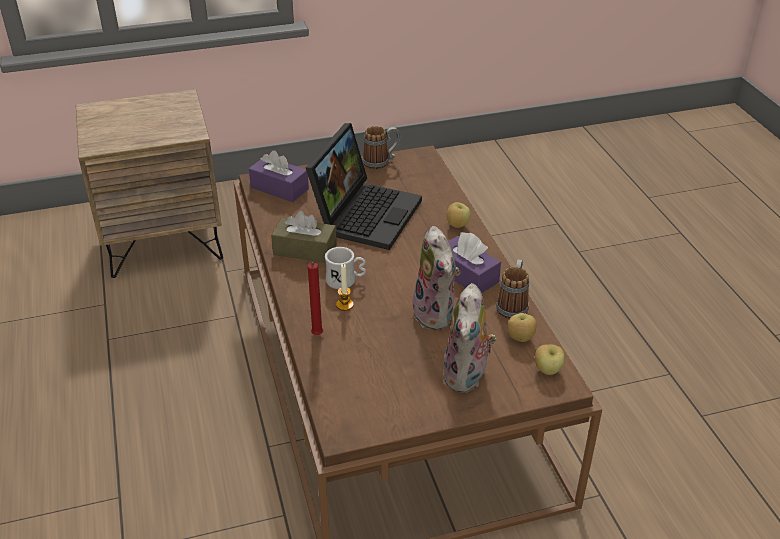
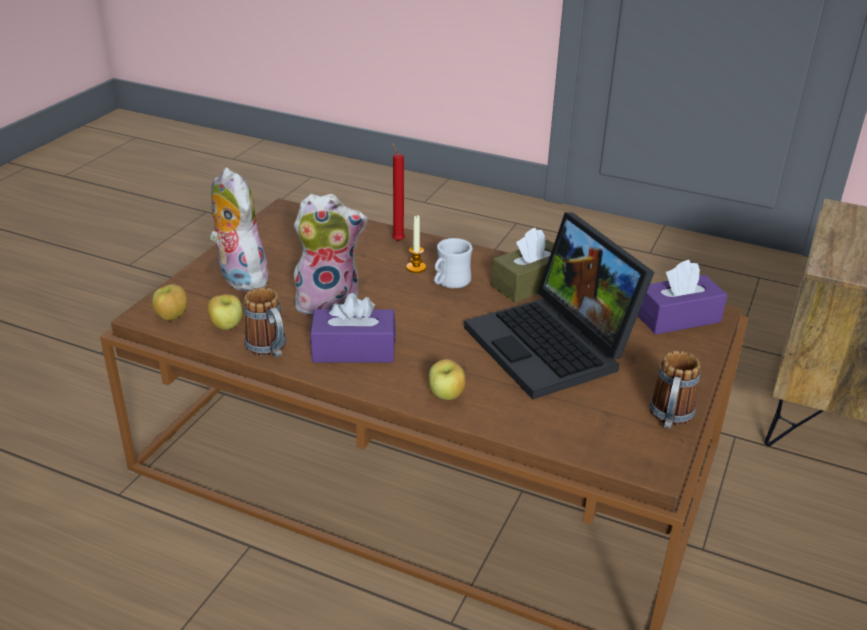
camera: 130 degrees right, 5 degrees down
plush toy [413,226,461,330] -> plush toy turned 150 degrees clockwise [292,194,368,316]

